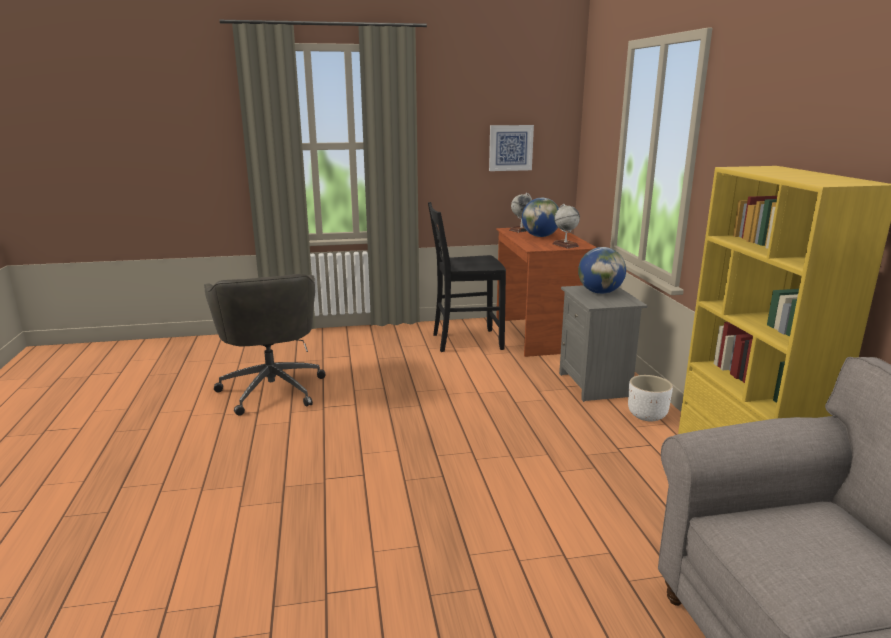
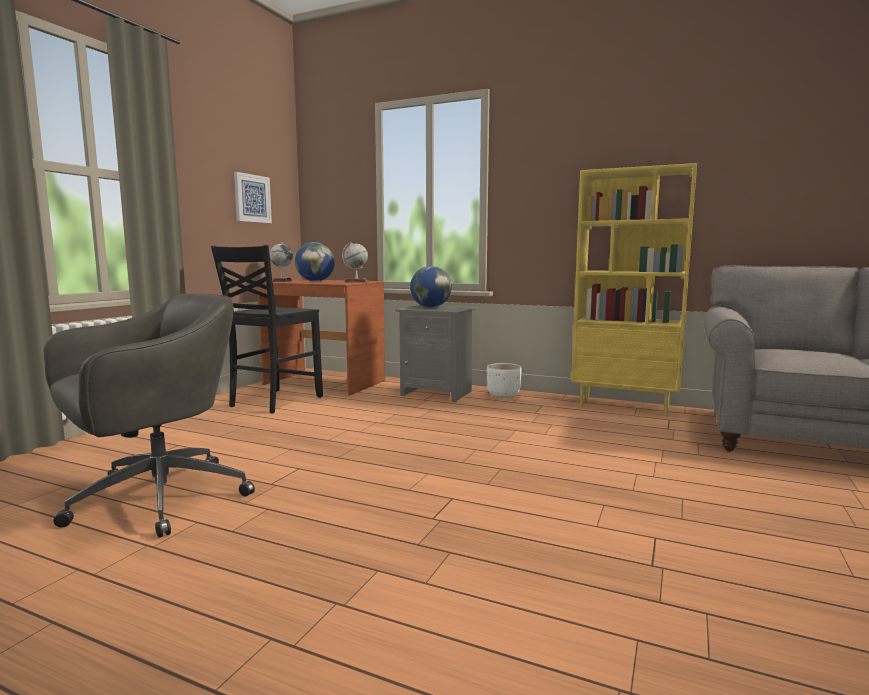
camera: 55 degrees left, 10 degrees down
grey office chair [204,274,326,416] -> grey office chair turned 60 degrees counterclockwise [43,294,255,538]

